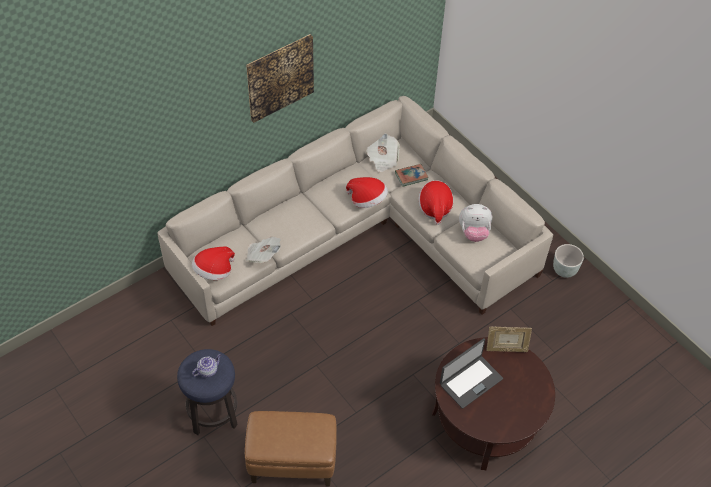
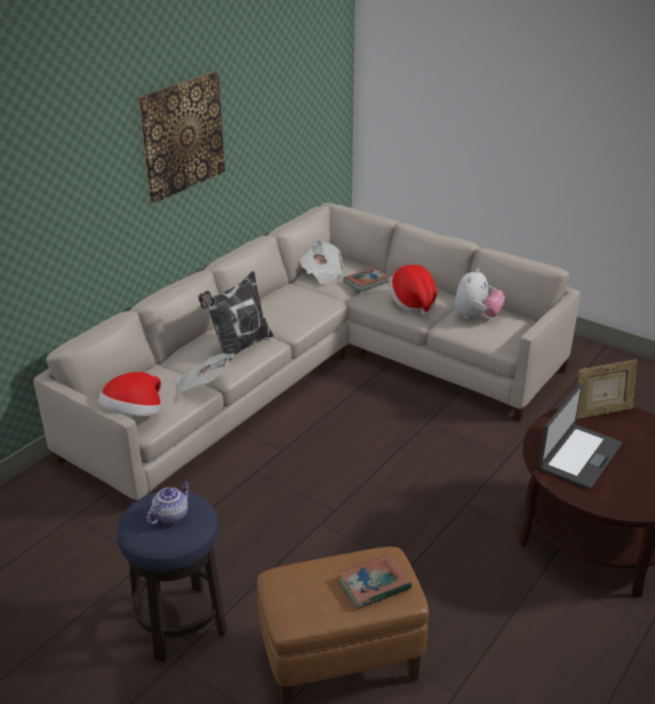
camera: 15 degrees left, 20 degrees down
hat [346,177,388,208] -> none
plush toy [459,204,492,242] -> plush toy turned 45 degrees counterclockwise [454,268,505,319]
grey planter [553,244,584,278] -> none
none -> pillow [198,271,274,362]
none -> book [338,553,412,609]

